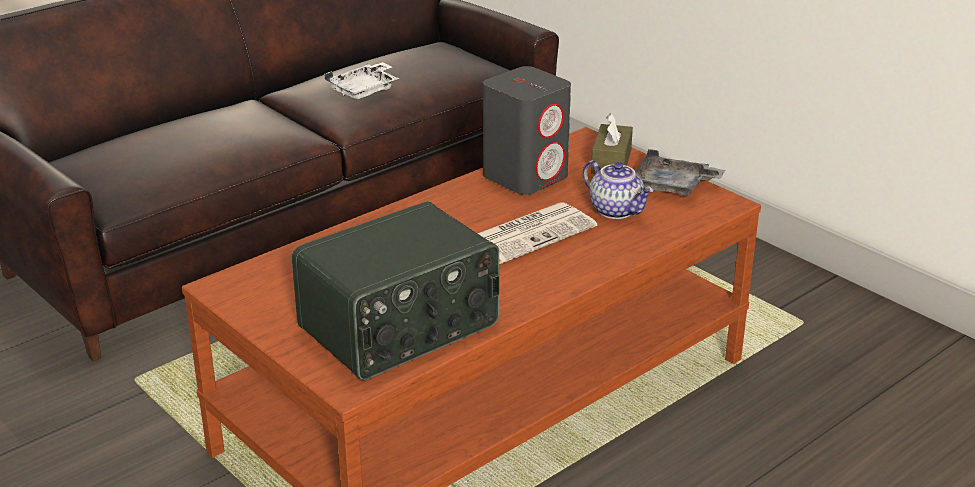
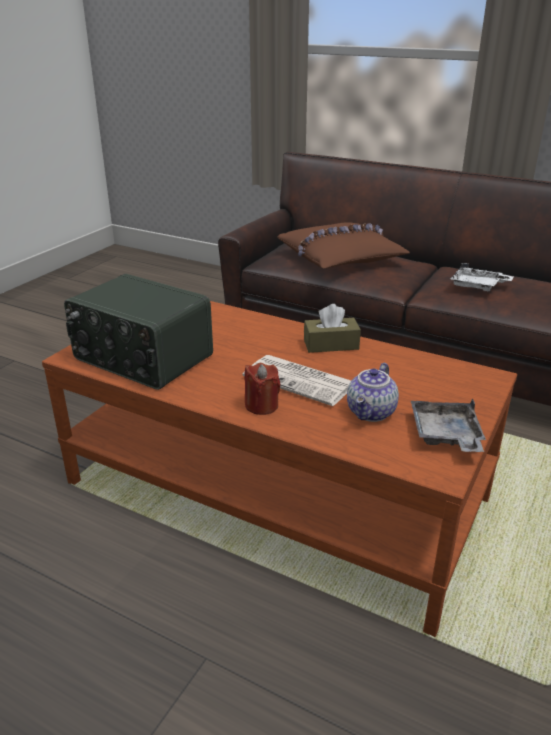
camera: 70 degrees right, 0 degrees up
grey speaker [483,66,571,195] -> none
brown tissue box [591,113,633,174] -> brown tissue box moved to [304,304,361,353]
none -> red candle [245,363,281,415]
none -> brown pillow [277,222,410,269]

